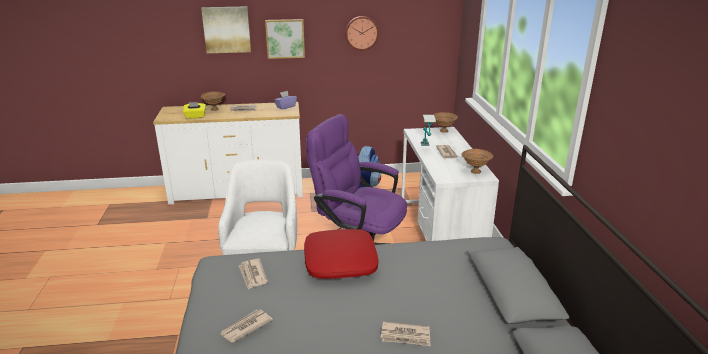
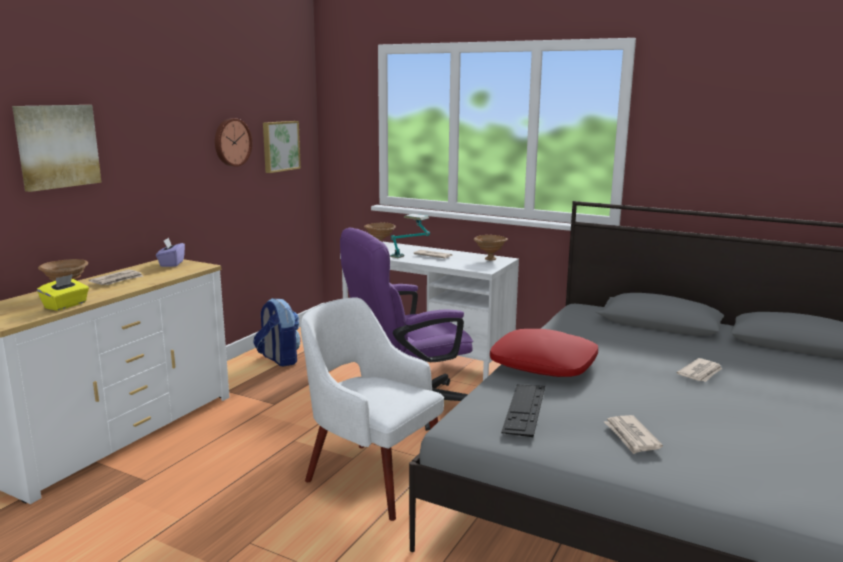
camera: 55 degrees left, 10 degrees down
newspaper [239,259,268,289] -> keyboard [501,384,545,437]
picture [265,19,305,59] -> picture moved to [263,121,301,173]

